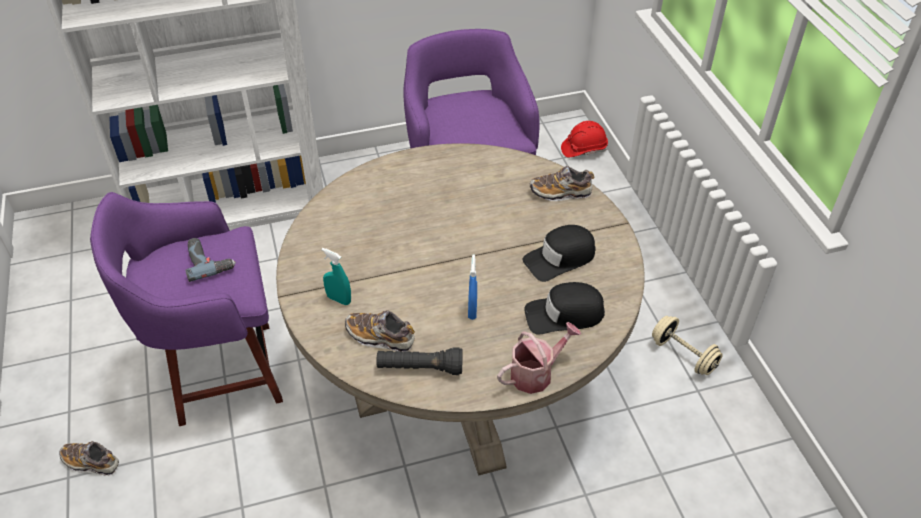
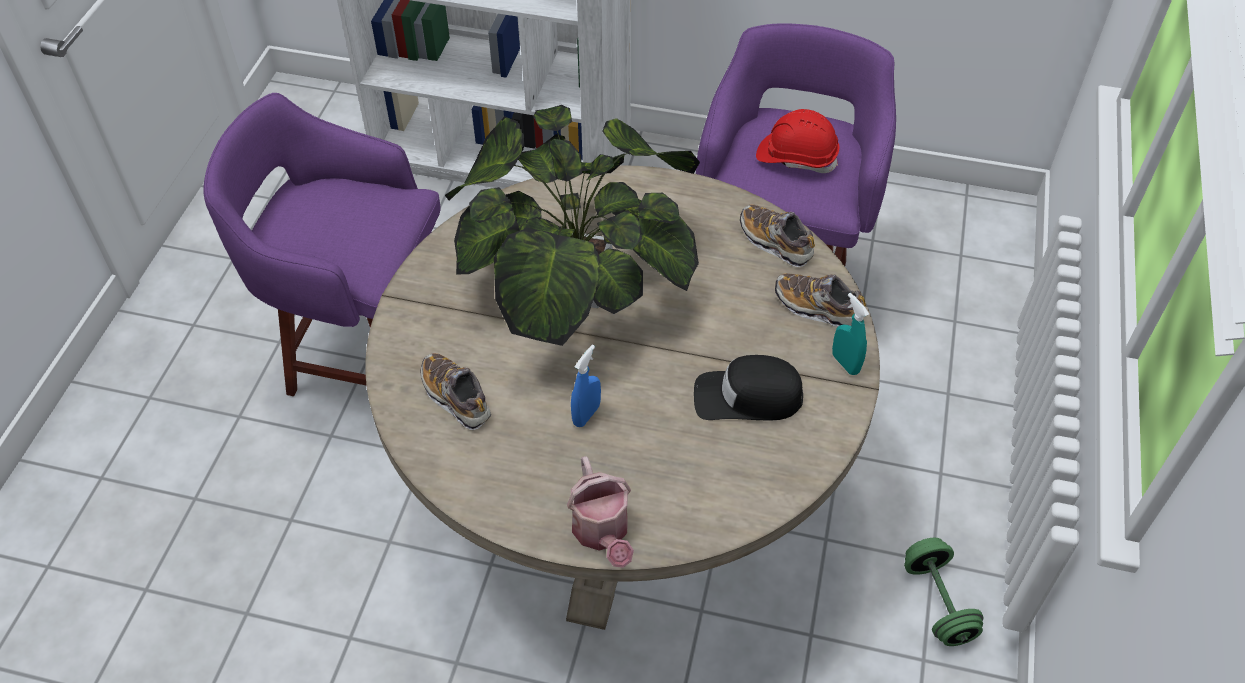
camera: 30 degrees right, 5 degrees up
shoe [59,441,119,476] -> shoe moved to [740,204,815,267]
power drill [185,238,236,282] -> none
turquoise spray bottle [321,248,351,305] -> turquoise spray bottle moved to [832,293,869,375]
black flashlight [376,347,463,375] -> none
watering can [497,322,582,394] -> watering can turned 75 degrees clockwise [567,456,634,568]
black cap [524,282,605,334] -> none
red hard hat [561,121,608,157] -> red hard hat moved to [756,109,839,173]
beige dumbbell [652,316,723,375] -> green dumbbell [904,538,984,646]
none -> potted plant [445,105,700,346]

